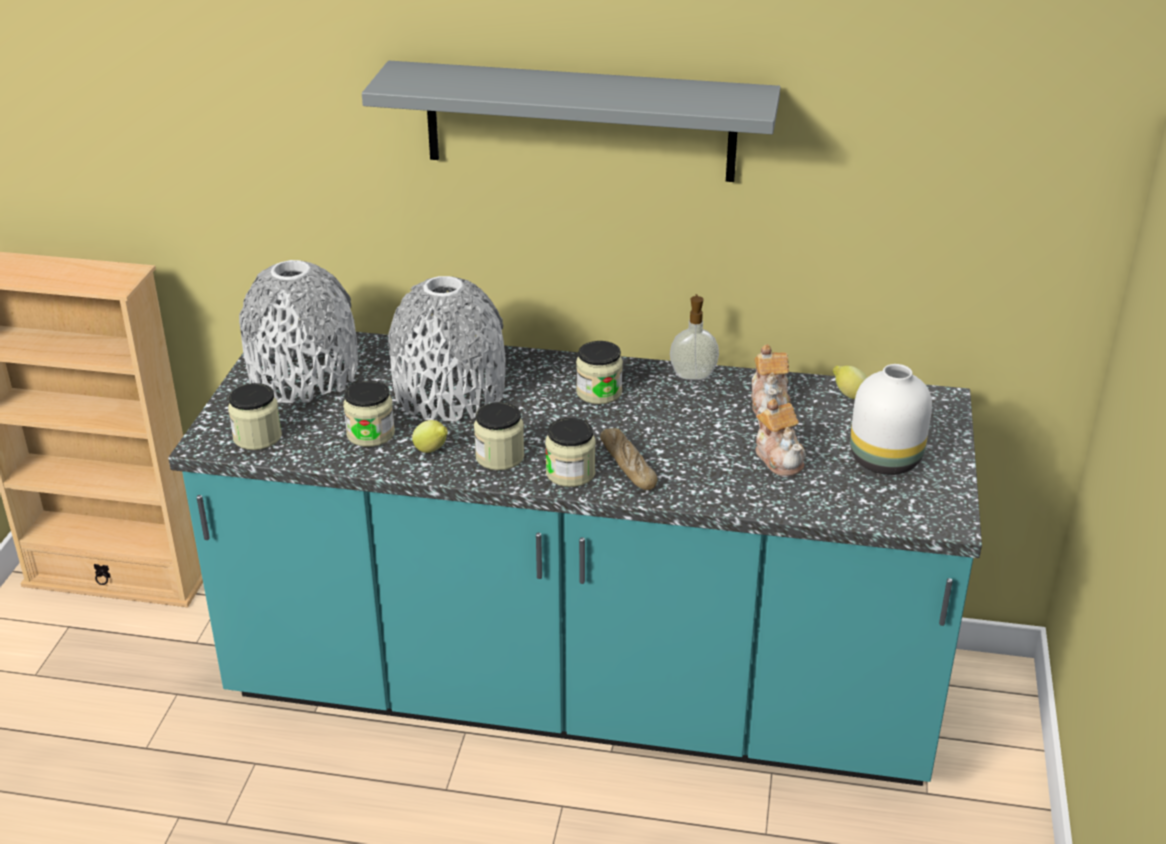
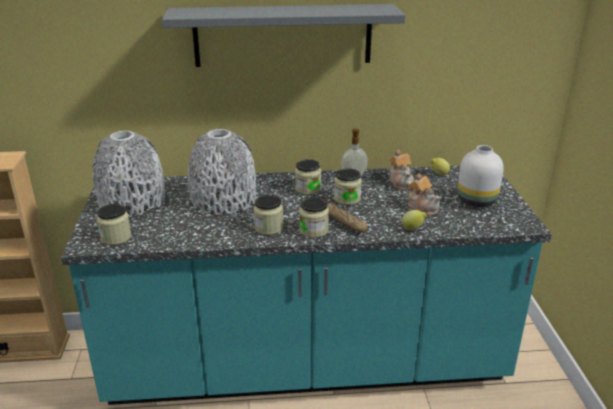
camera: 15 degrees left, 5 degrees down
jar [343,381,395,447] -> jar moved to [334,168,362,205]
lemon [412,420,448,453] -> lemon moved to [402,210,427,230]

